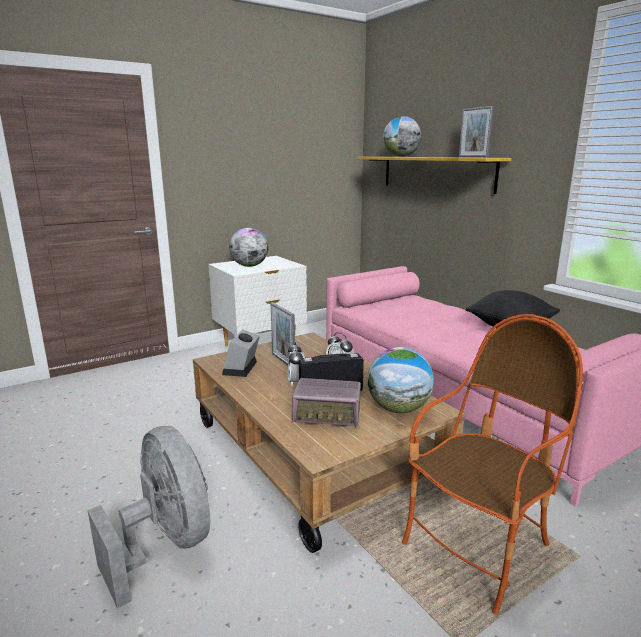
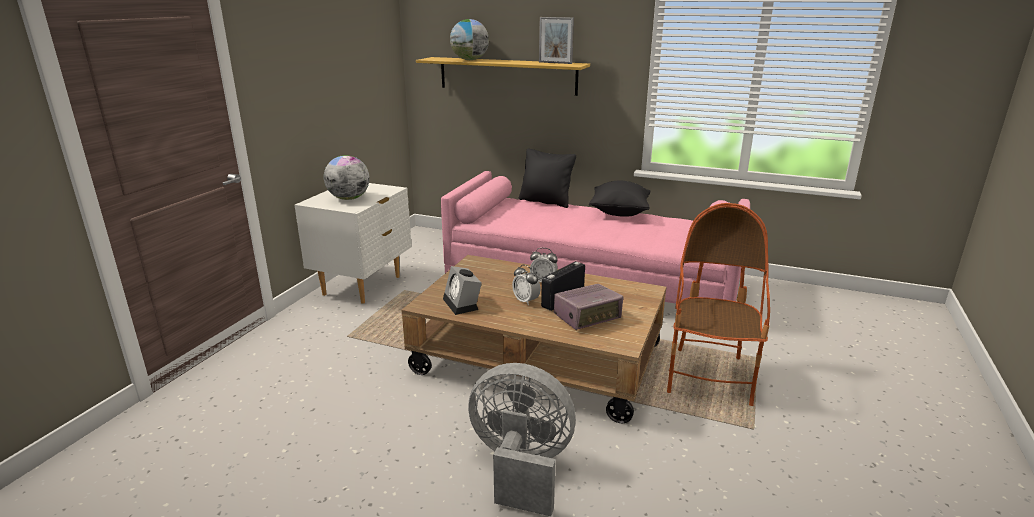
camera: 35 degrees left, 5 degrees up
picture frame [271,302,295,365] -> none
globe [367,347,434,413] -> none
none -> black pillow [519,148,576,208]

